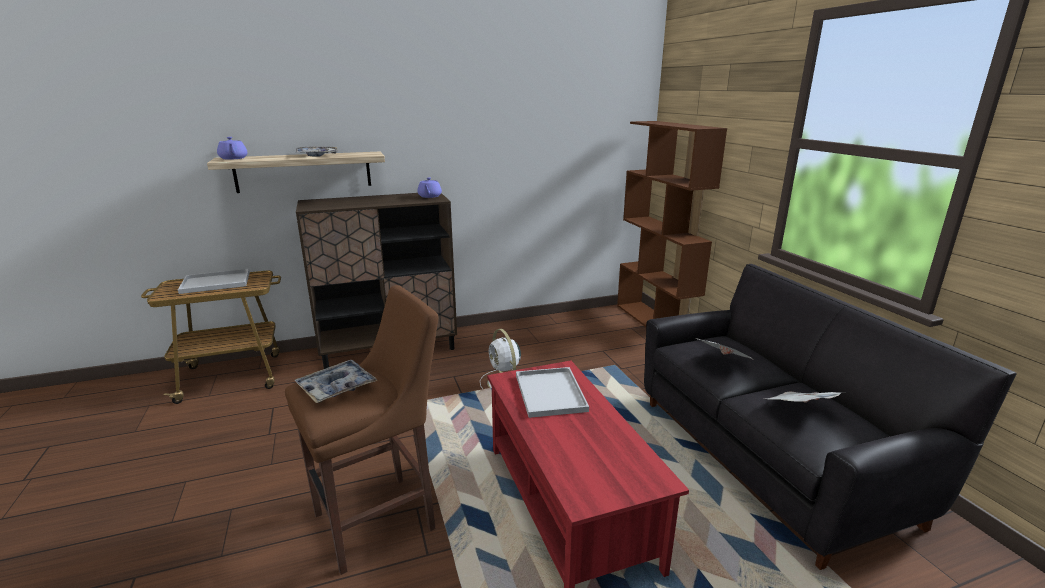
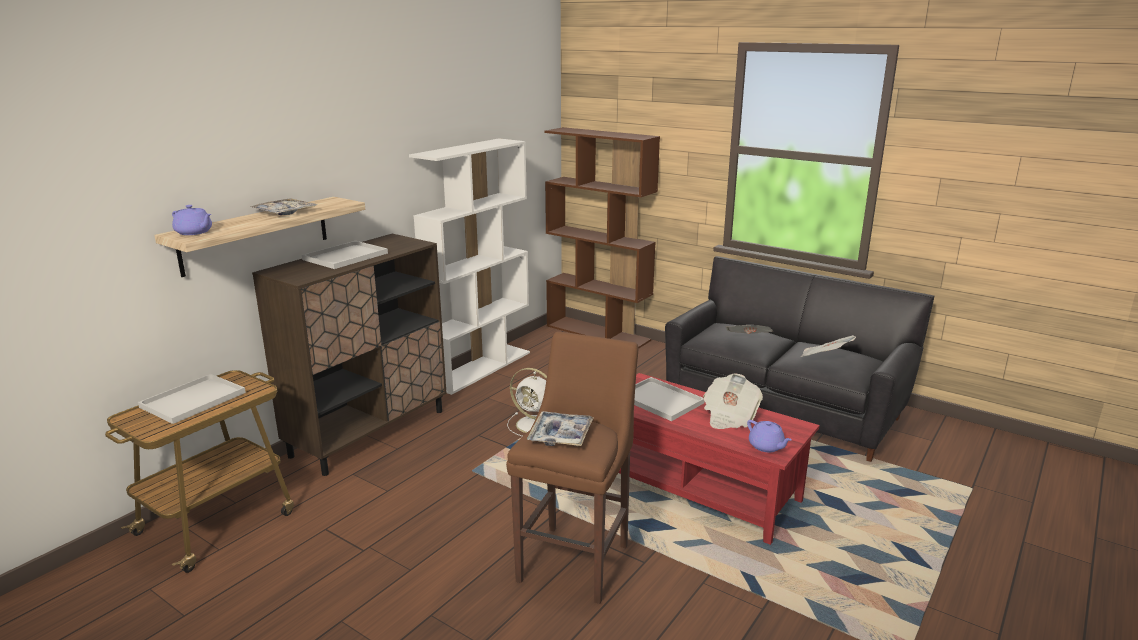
camera: 35 degrees left, 0 degrees up
purple teapot [417,177,442,198] -> purple teapot moved to [747,420,792,452]
none -> white tray [302,241,388,269]
none -> white bookcase [409,138,530,395]
none -> newspaper [703,373,763,429]

